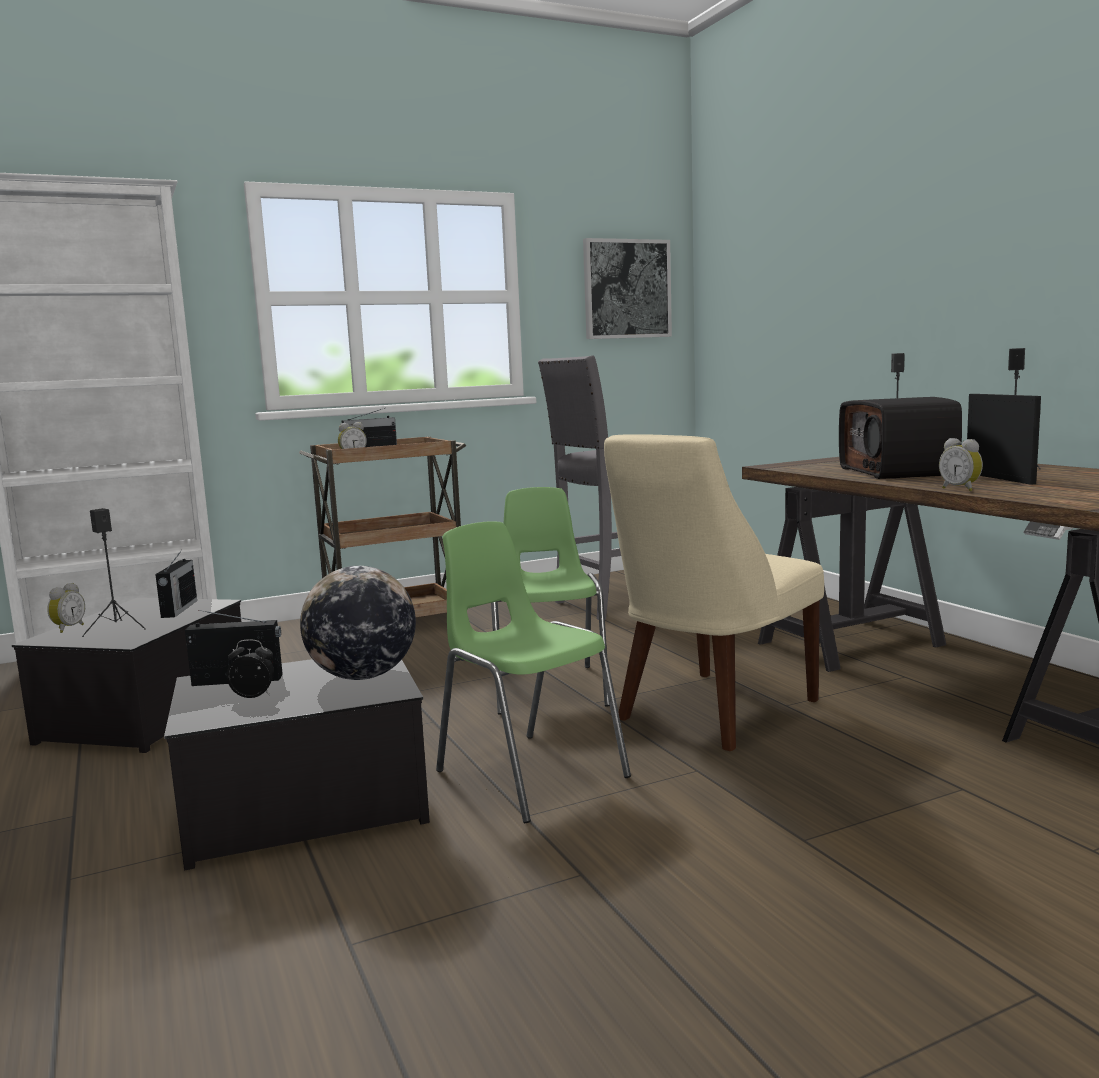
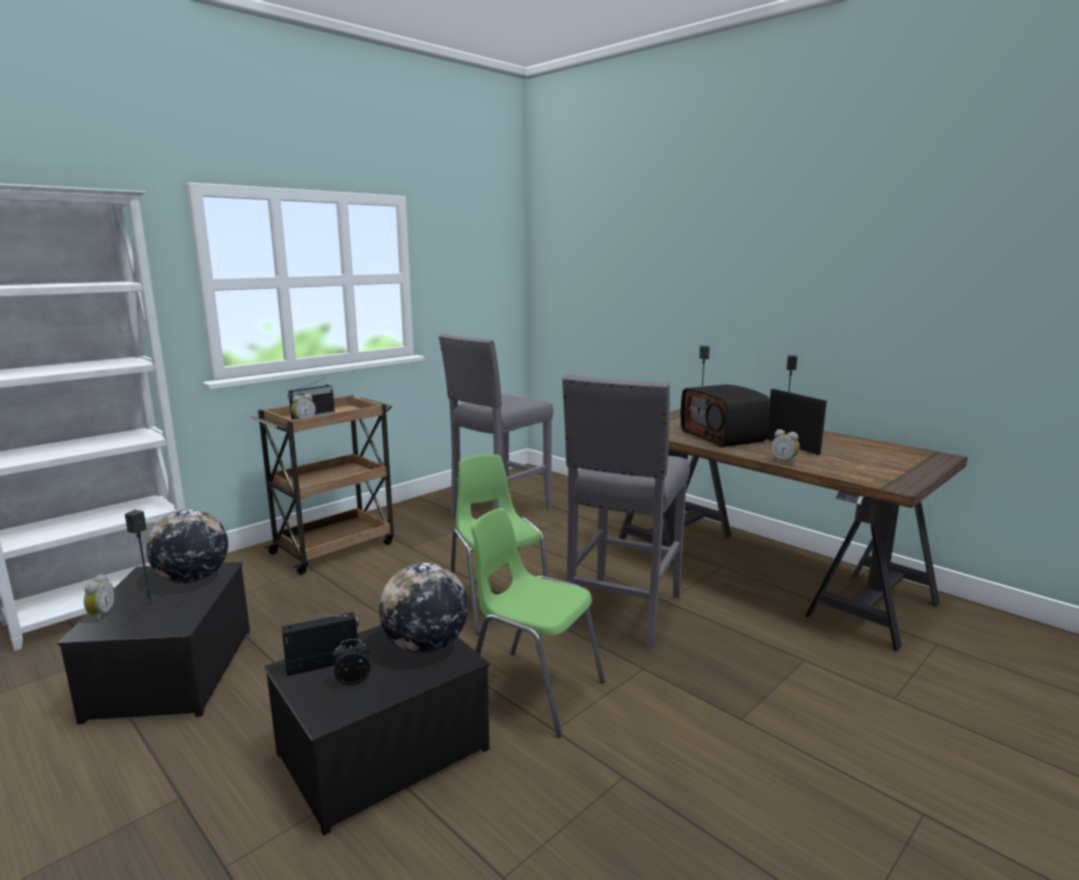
camera: 20 degrees left, 5 degrees up
radio [155,550,197,618] -> globe [146,509,228,583]
picture [583,238,672,339] -> none
beige chair [604,435,824,751] -> grey stool [562,375,690,650]

